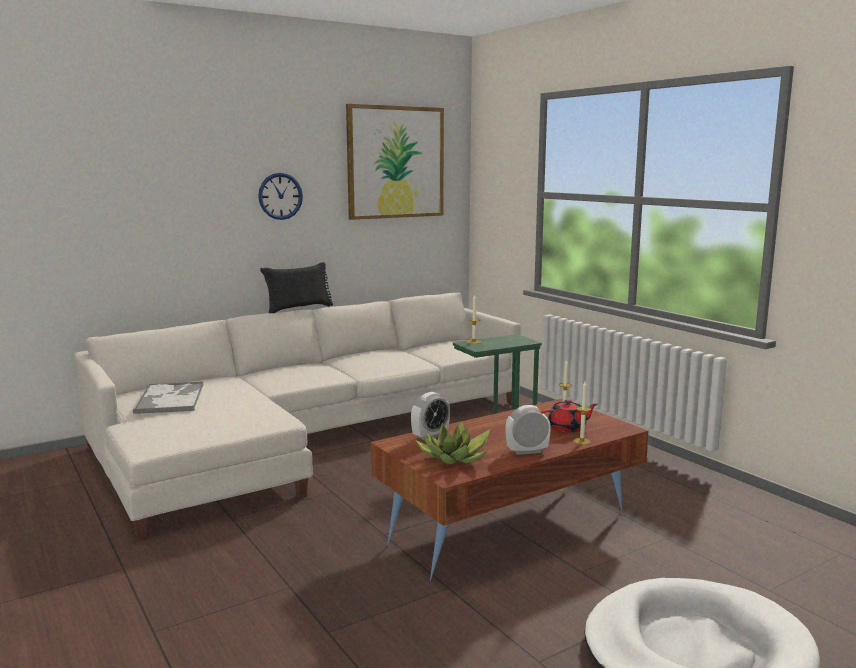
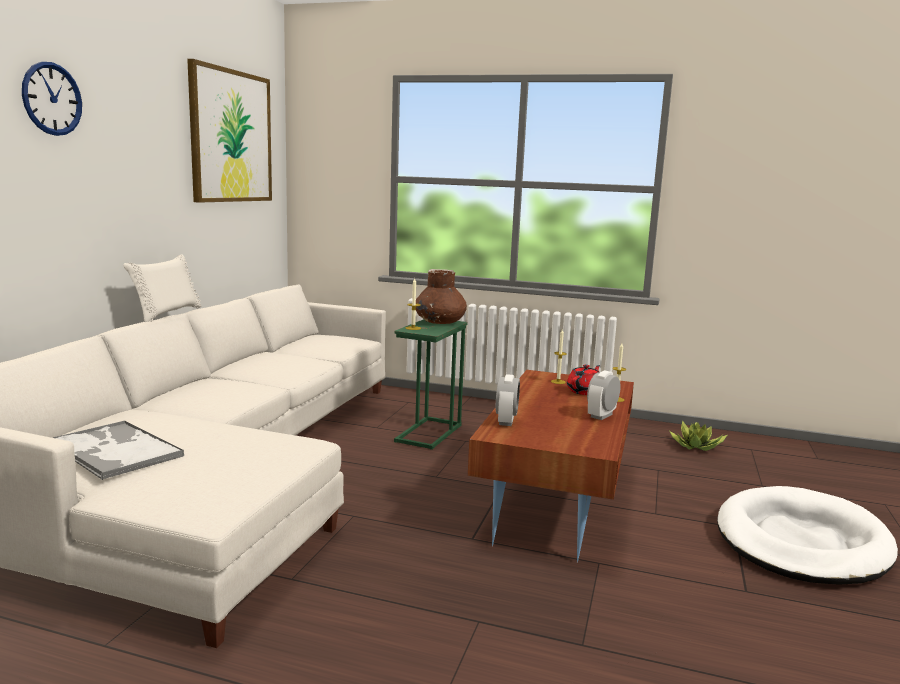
camera: 40 degrees left, 0 degrees up
wall clock [258,173,303,220] -> wall clock moved to [22,62,82,136]
black pillow [260,262,333,313] -> white pillow [123,255,201,322]
potted plant [416,422,490,464] -> potted plant moved to [670,420,727,451]
none -> brown vase [416,269,467,324]

